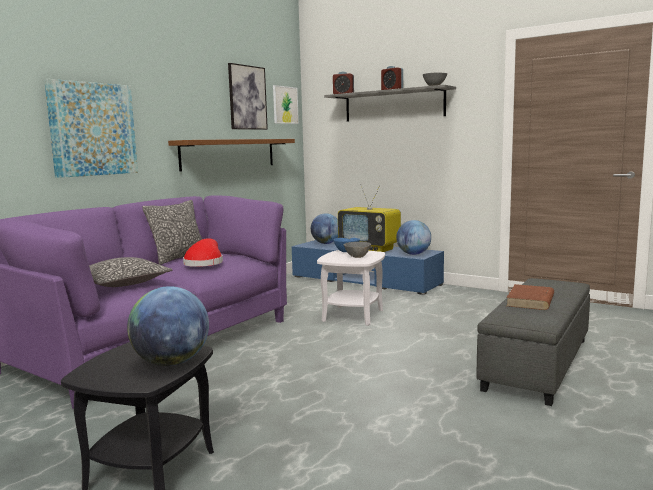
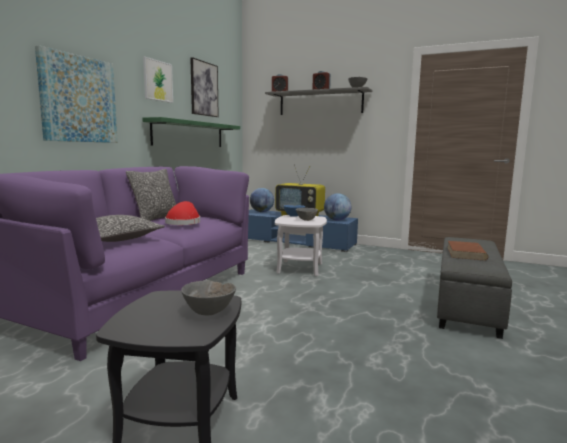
camera: 10 degrees left, 0 degrees up
globe [127,286,209,366] -> grey bowl [181,280,236,315]
brown shelf [168,139,295,172] -> green shelf [142,117,240,147]
picture [273,85,299,124] -> picture moved to [143,57,173,103]

